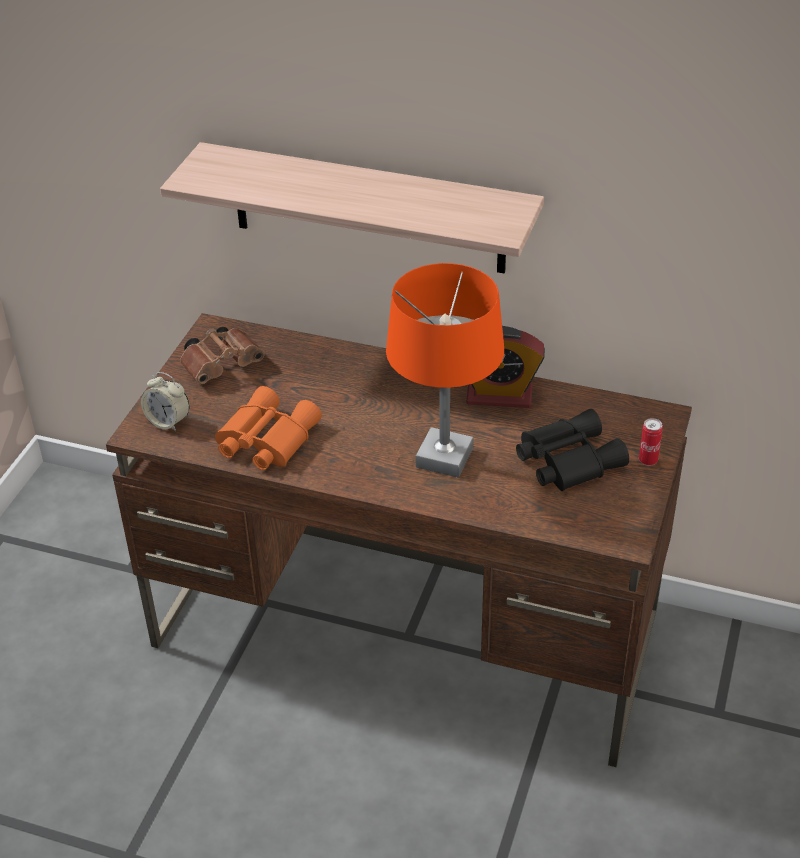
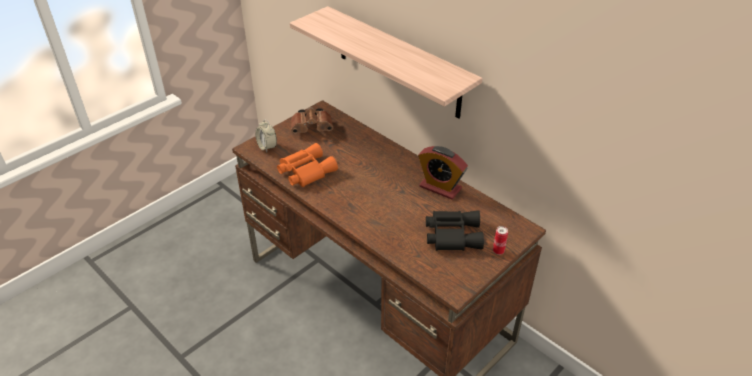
camera: 25 degrees right, 0 degrees up
orange table lamp [386,263,504,478] -> none

